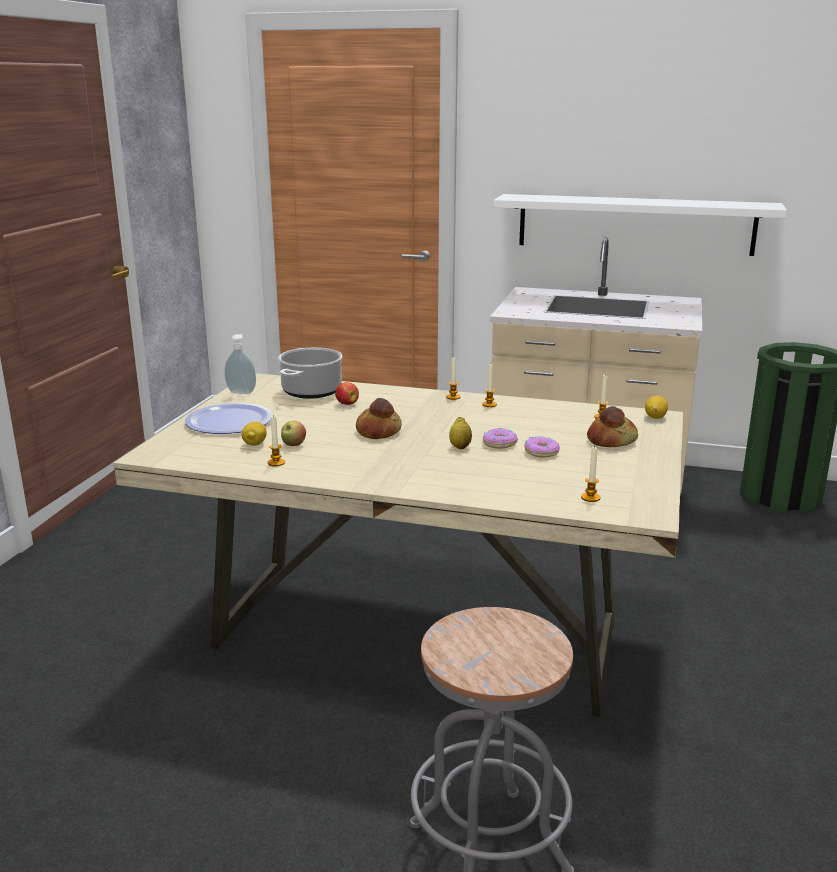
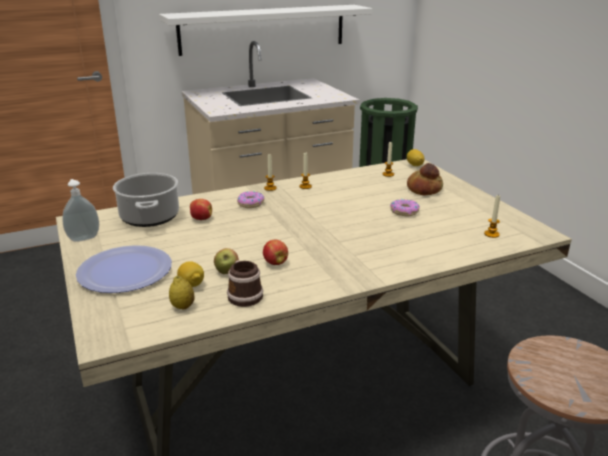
camera: 40 degrees left, 5 degrees up
candle [268,414,285,466] -> mug [227,260,263,307]
bread [356,398,402,439] -> none
lemon [449,417,472,449] -> lemon moved to [169,276,195,309]
donut [483,428,518,449] -> donut moved to [237,191,264,208]
none -> apple [263,240,288,265]

